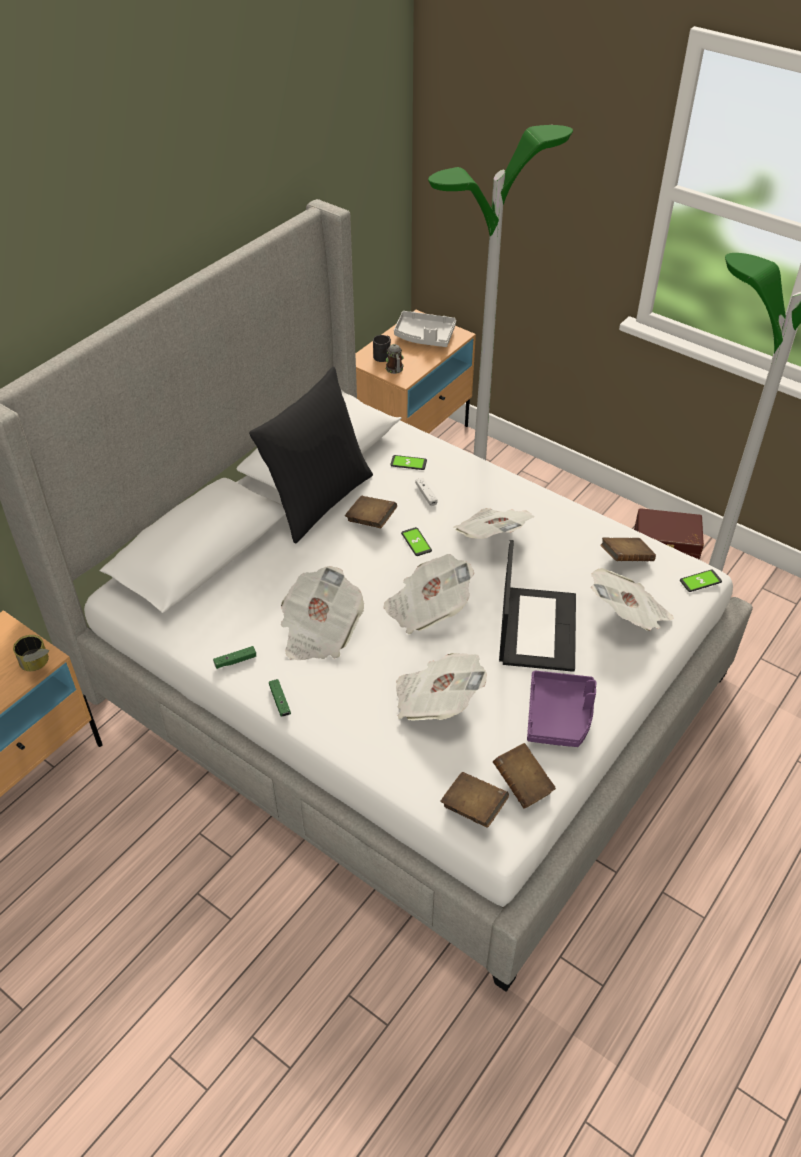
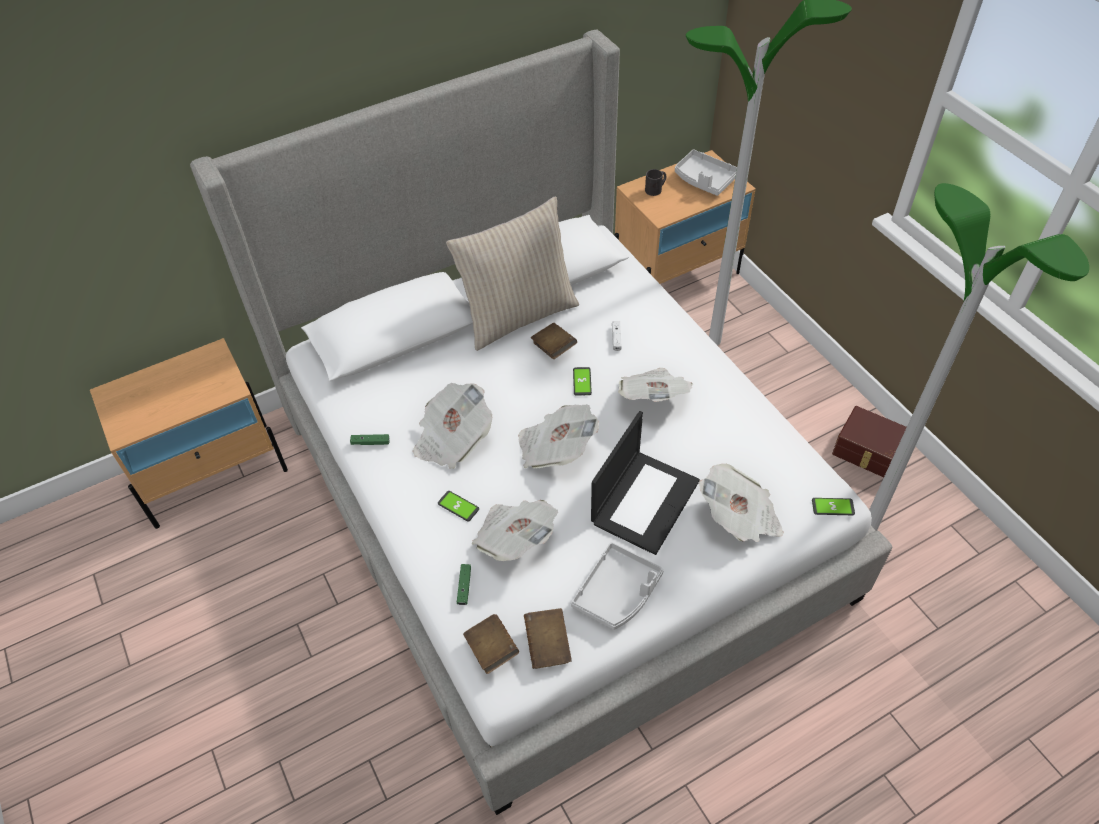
camera: 25 degrees right, 5 degrees up
can [13,635,49,671] -> none
black pillow [249,367,373,543] -> beige pillow [446,196,579,351]
green game controller [269,679,291,717] -> green game controller moved to [457,564,471,605]
mug [386,344,404,374] -> none
phone [390,455,427,470] -> phone moved to [438,491,479,521]
purple tray [527,670,596,747] -> grey tray [571,542,664,630]
brown book [600,537,656,561] -> none

